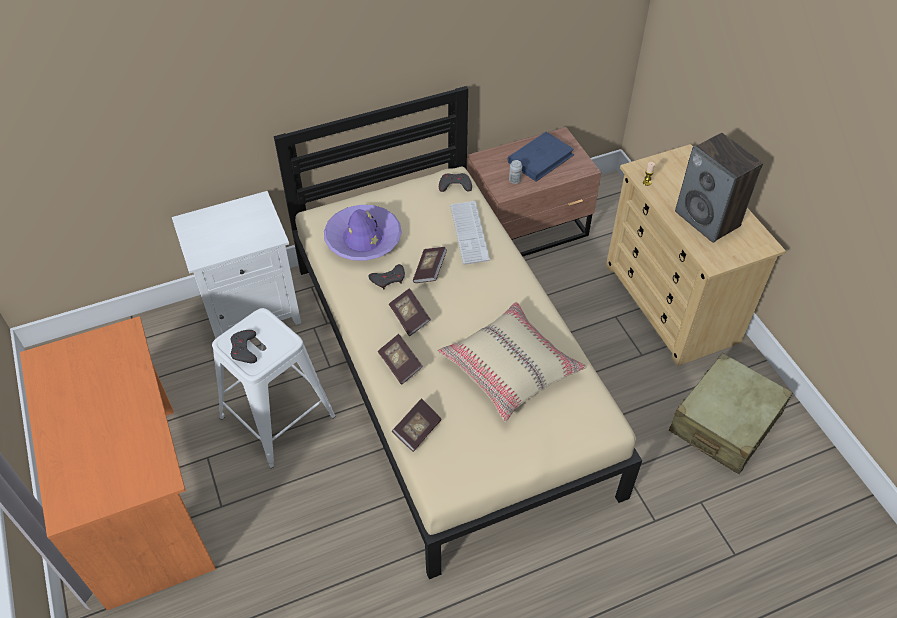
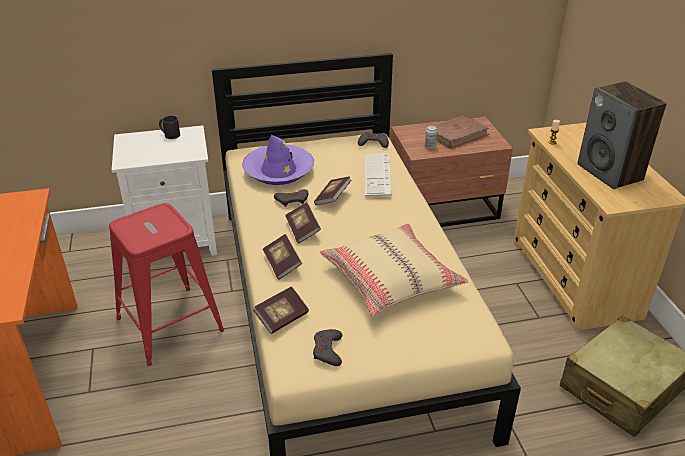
camera: 10 degrees right, 15 degrees down
white stool [212,308,335,468] -> red stool [109,203,224,366]
grey game controller [230,330,257,363] -> grey game controller moved to [313,329,342,366]
blue book [507,132,574,181] -> brown book [434,115,489,149]
none -> black mug [159,116,180,139]

